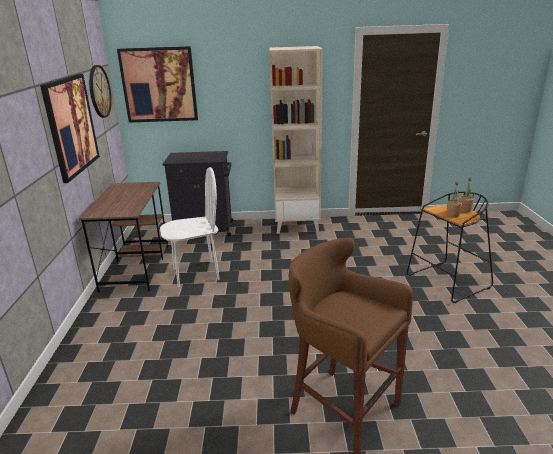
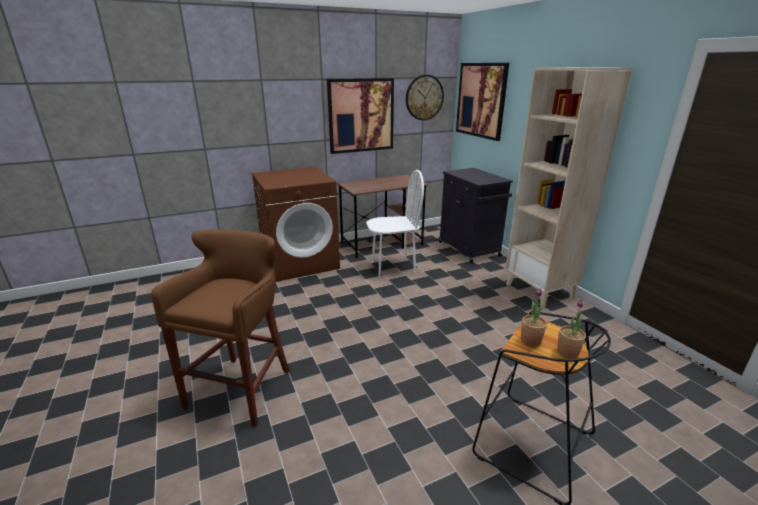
camera: 65 degrees right, 0 degrees up
white chair [160,167,220,287] -> white chair turned 60 degrees counterclockwise [366,170,424,277]
none -> brown washing machine [252,167,340,282]

